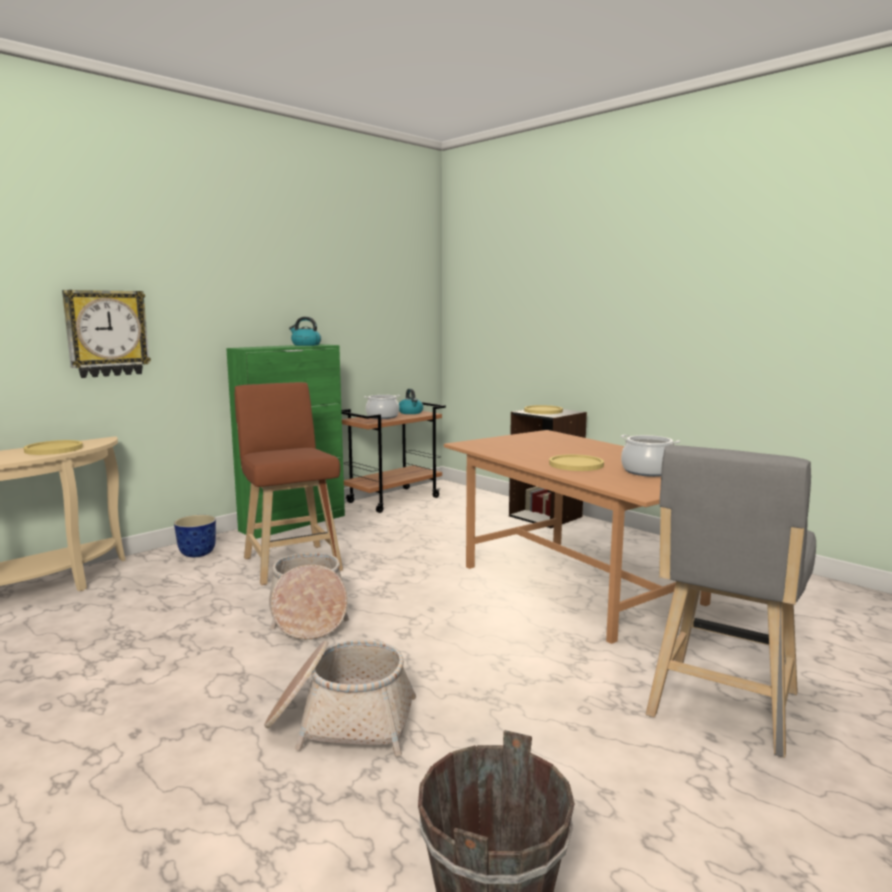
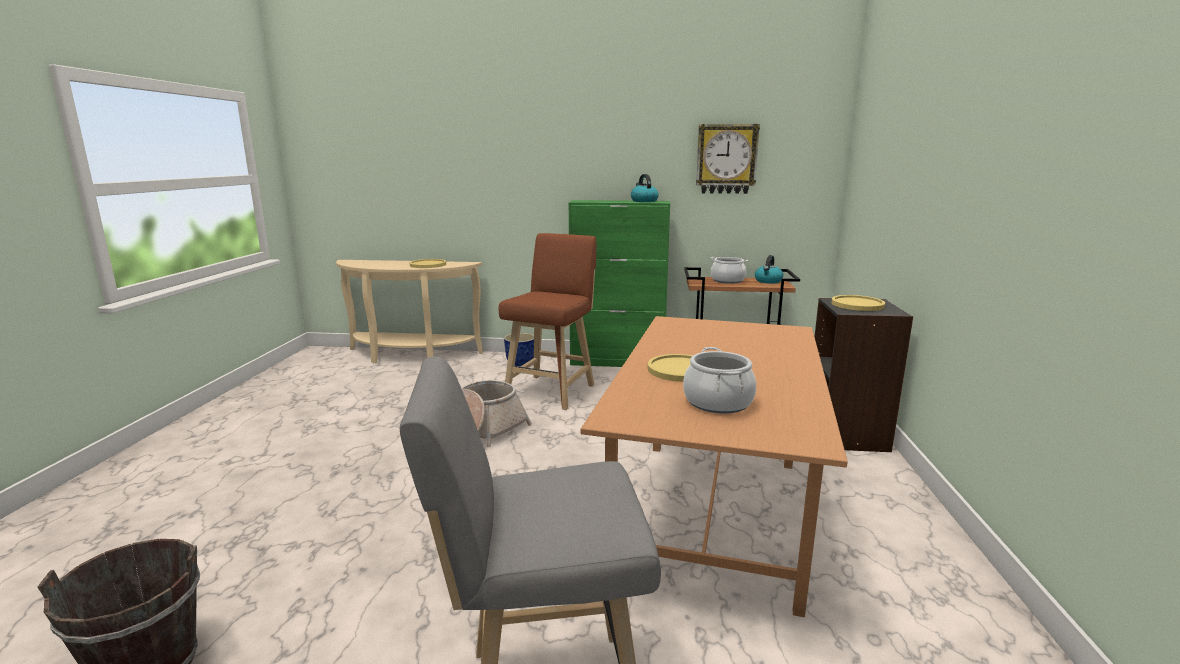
camera: 50 degrees right, 5 degrees up
wall clock [62,290,151,378] -> wall clock moved to [696,124,760,194]
basket [264,640,416,757] -> none

